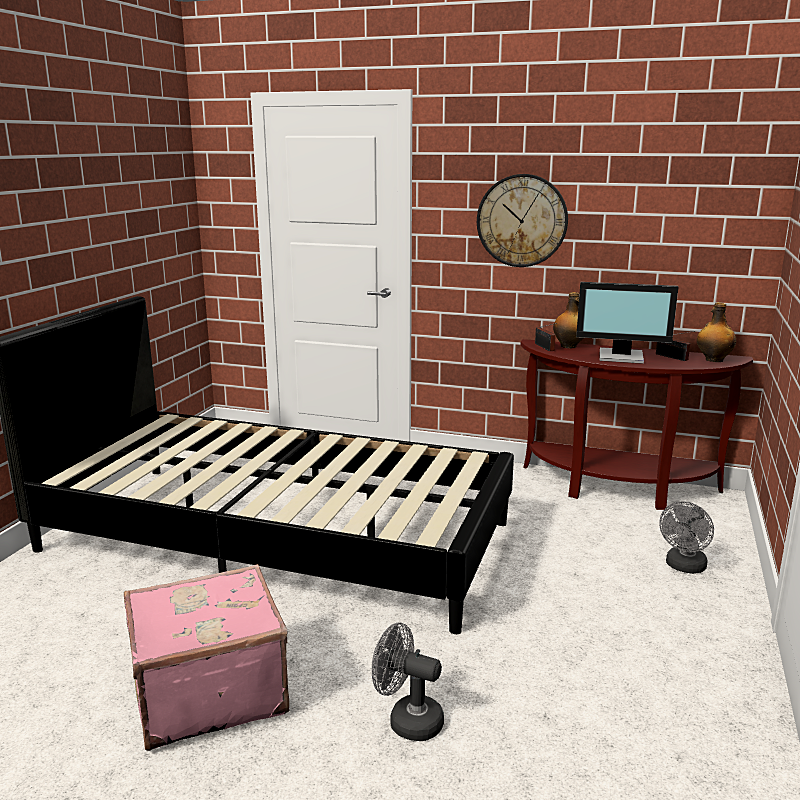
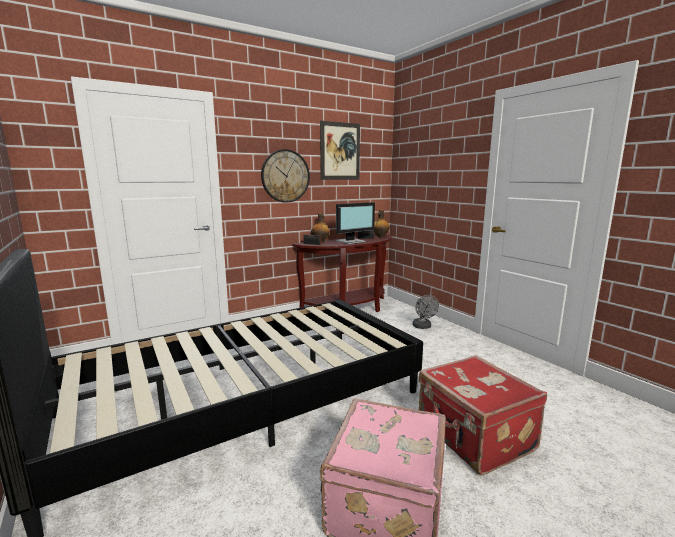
camera: 50 degrees left, 5 degrees down
grey fan [372,623,444,741] -> red suitcase [419,355,547,475]
none -> picture [320,121,360,180]

